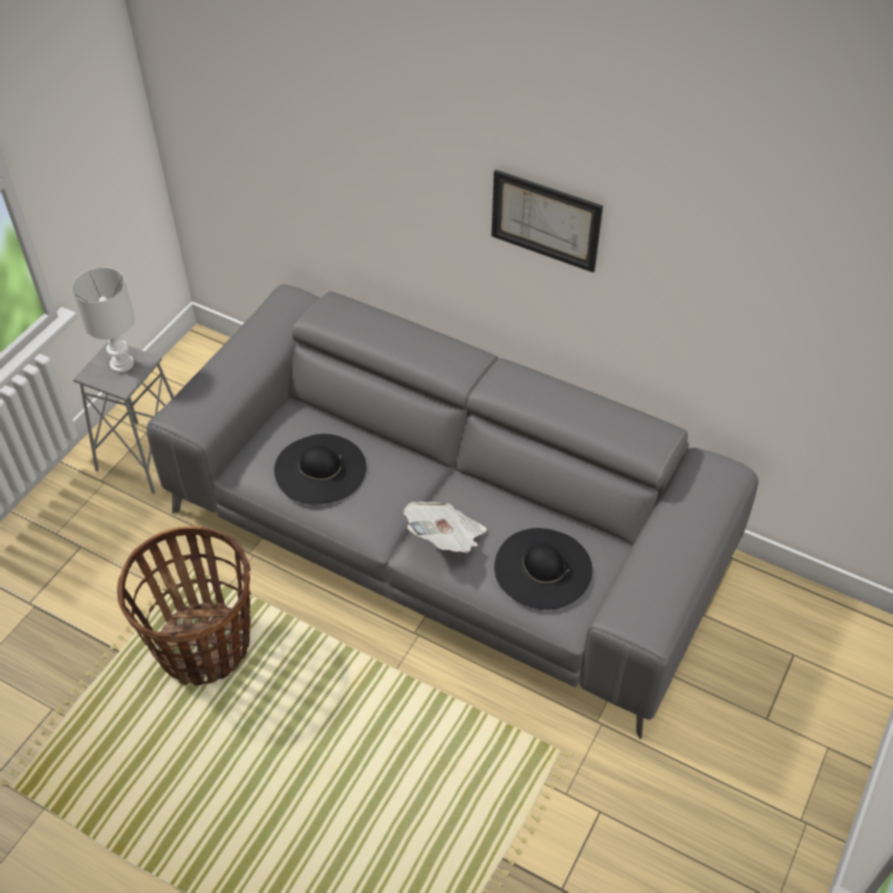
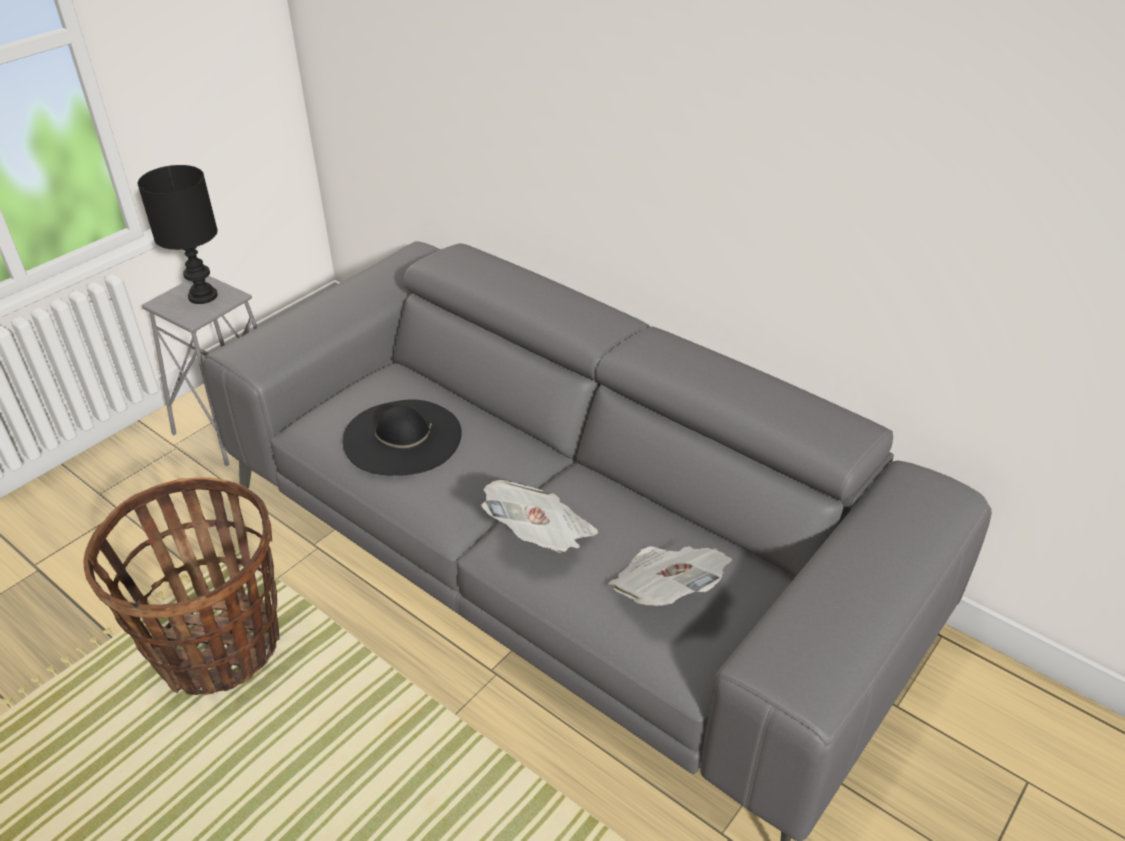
camera: 10 degrees right, 10 degrees down
white table lamp [72,267,135,373] -> black table lamp [138,165,218,304]
picture [491,170,603,273] -> none
black hat [494,528,592,610] -> newspaper [608,546,732,606]

